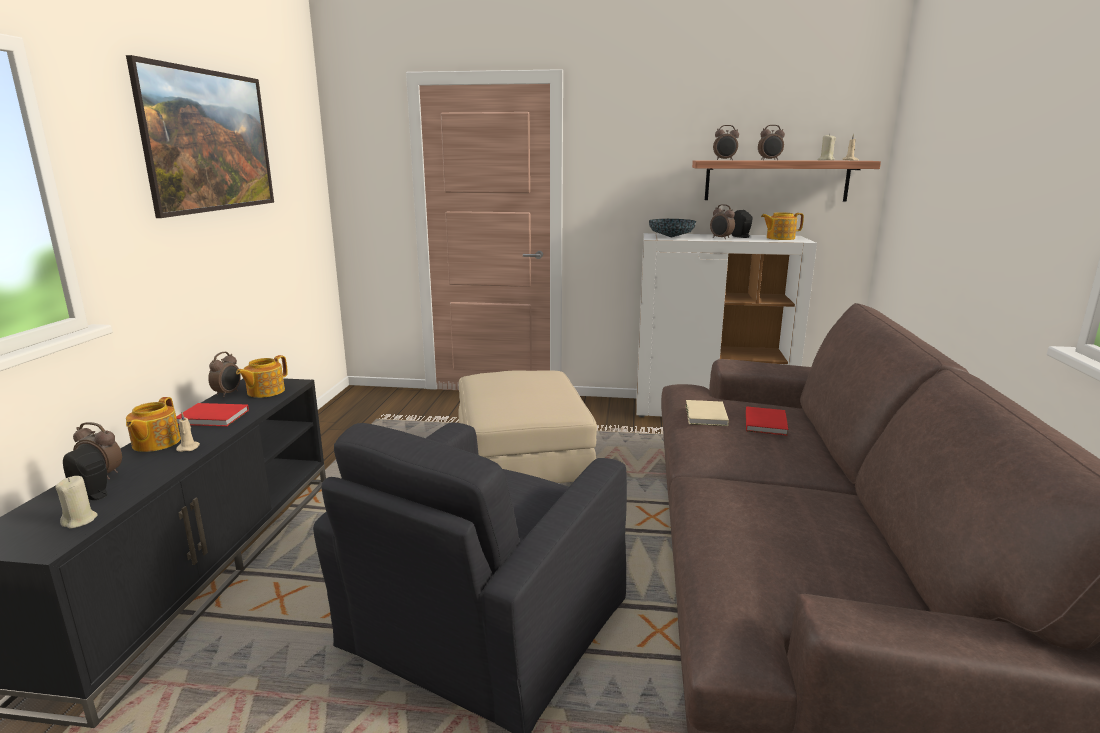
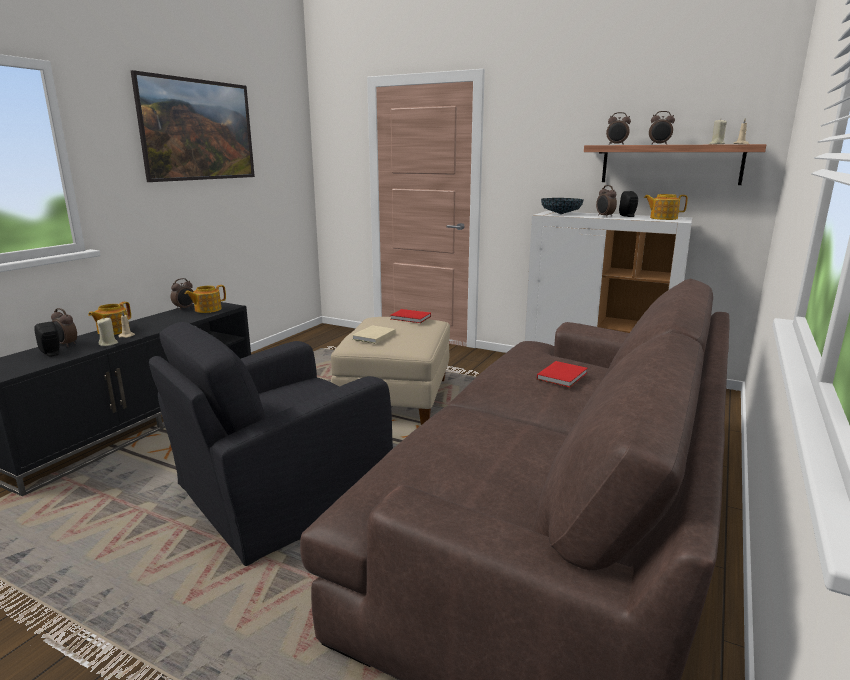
camera: 20 degrees right, 0 degrees up
beige candle [55,476,98,528] -> beige candle moved to [97,317,118,346]
red book [176,403,249,426] -> red book moved to [390,309,431,323]
beige book [686,400,729,426] -> beige book moved to [352,325,396,344]

